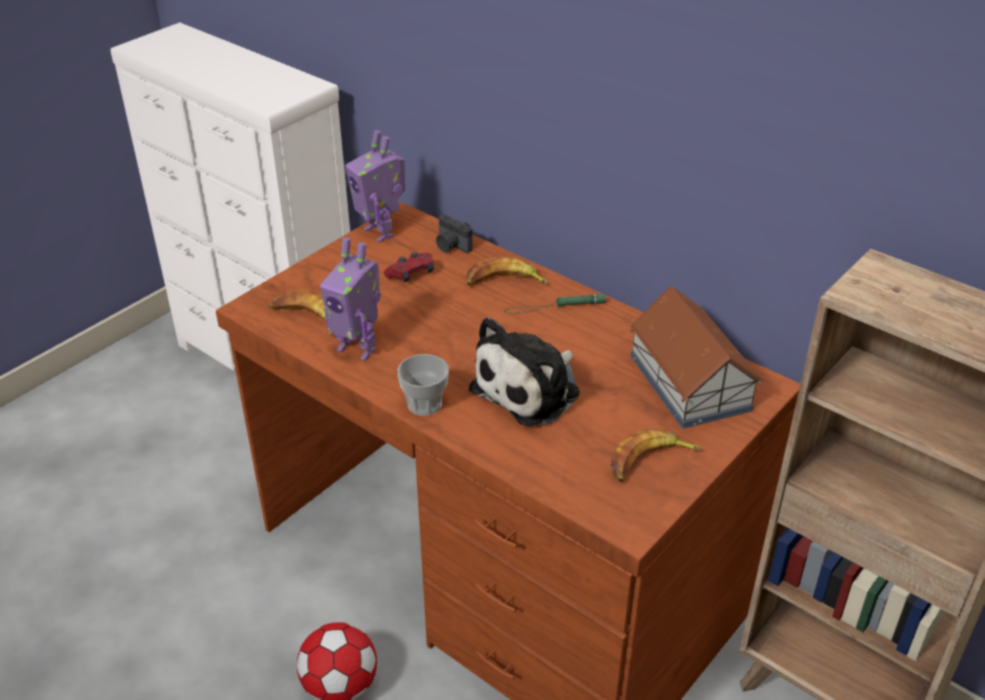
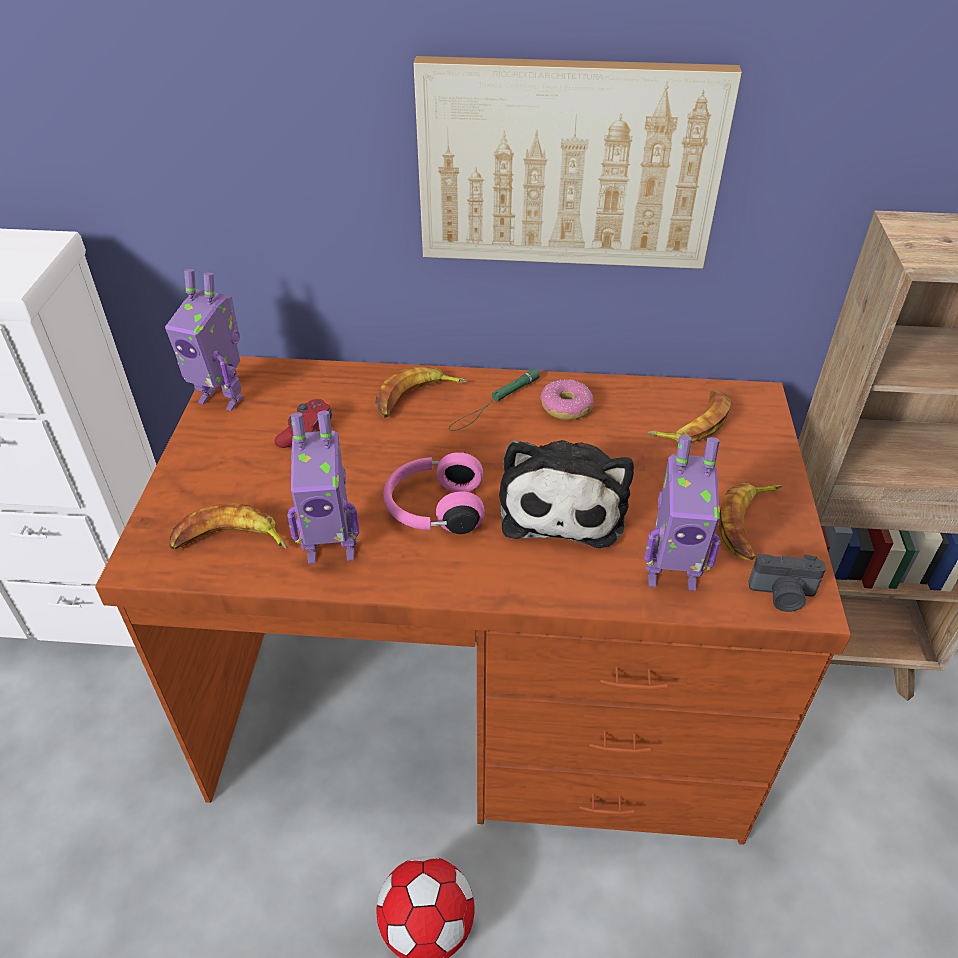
camera: 35 degrees left, 5 degrees up
cup [397,354,449,416] -> none
camera [436,215,473,253] -> camera moved to [749,554,826,612]
toy house [630,286,763,429] -> banana [647,391,731,442]
none -> pink headphones [383,452,485,534]
none -> picture [413,56,742,269]
none -> donut [540,379,594,420]
none -> toy robot [645,435,720,591]

